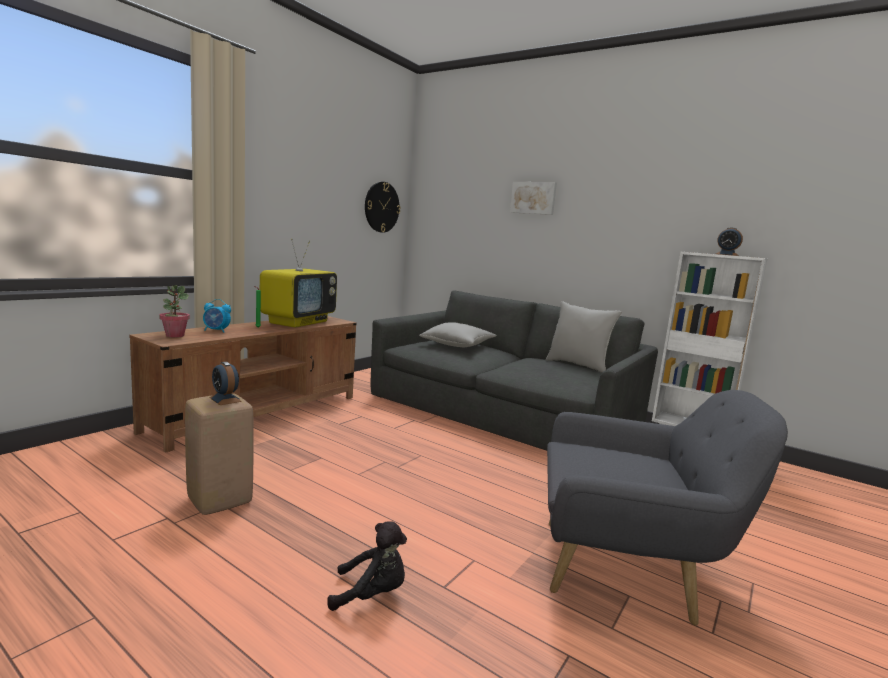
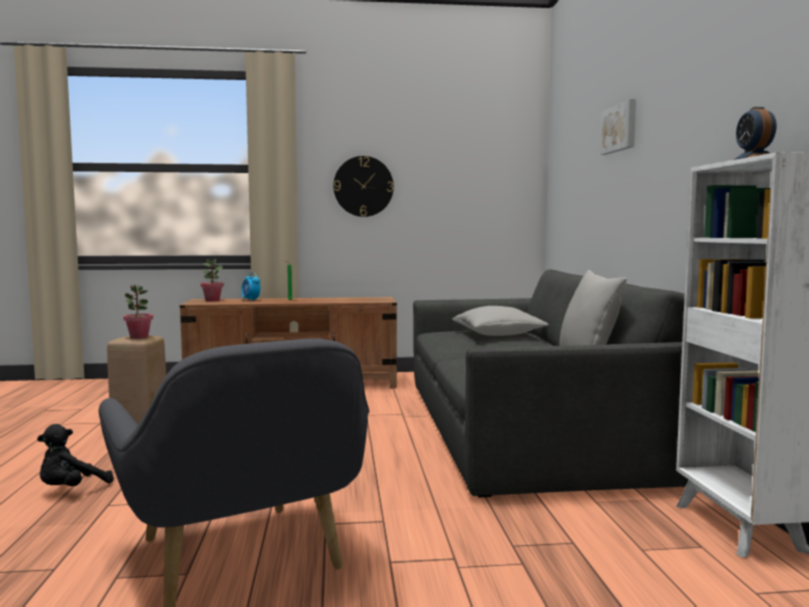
camera: 50 degrees right, 5 degrees down
alarm clock [209,362,242,405] -> potted plant [123,285,153,339]
television [260,239,337,328] -> none
black plush toy [327,521,407,611] -> black plush toy turned 75 degrees clockwise [37,424,114,486]
wall clock [365,182,401,233] -> wall clock moved to [333,156,394,217]

